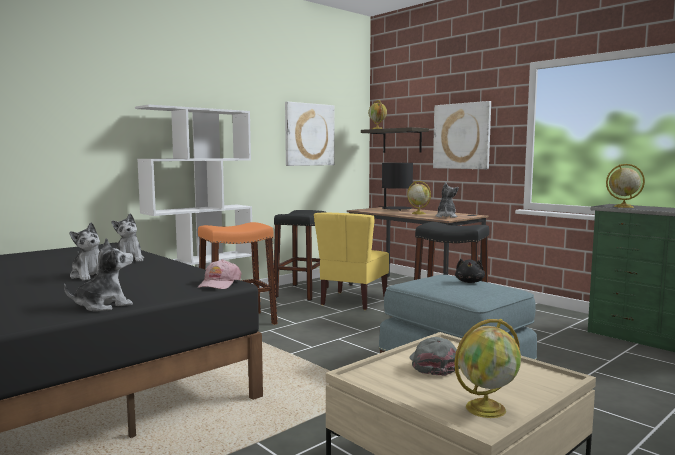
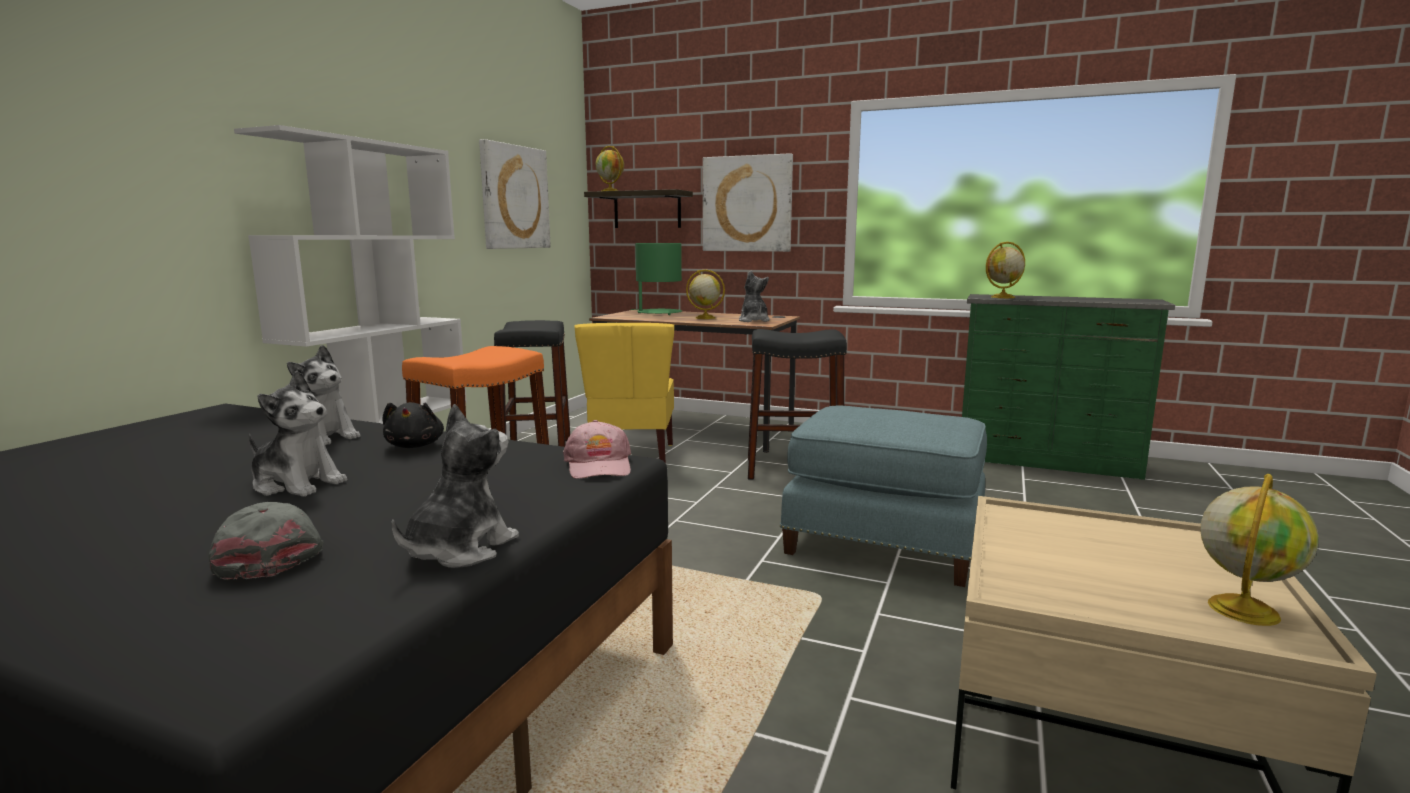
camera: 25 degrees left, 5 degrees up
black table lamp [381,163,413,211] -> green table lamp [631,243,682,315]
grey cap [409,337,460,376] -> grey cap moved to [209,502,323,580]
black plush toy [455,259,485,283] -> black plush toy moved to [382,402,444,448]

